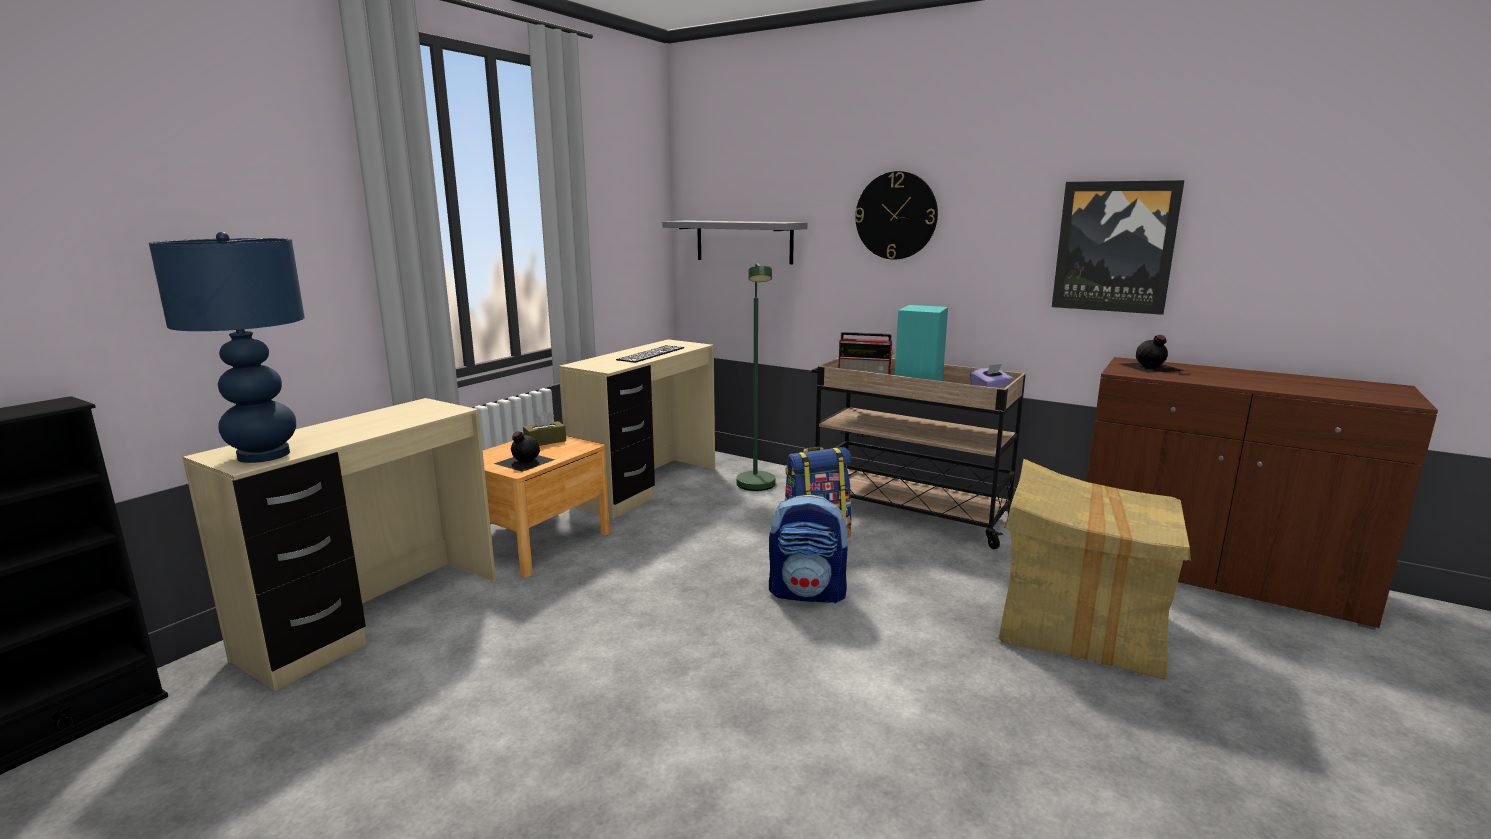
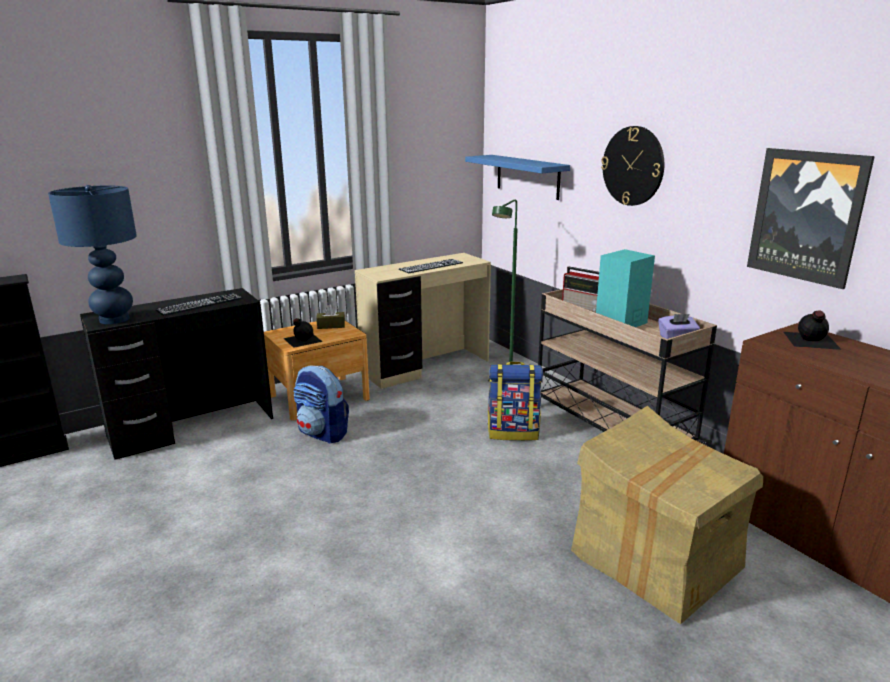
camera: 25 degrees right, 5 degrees up
beige desk [182,398,496,691] -> black desk [80,288,273,460]
grey shelf [662,220,807,264] -> blue shelf [465,155,570,200]
backpack [769,494,851,604] -> backpack moved to [293,365,349,443]
none -> keyboard [155,293,242,316]

